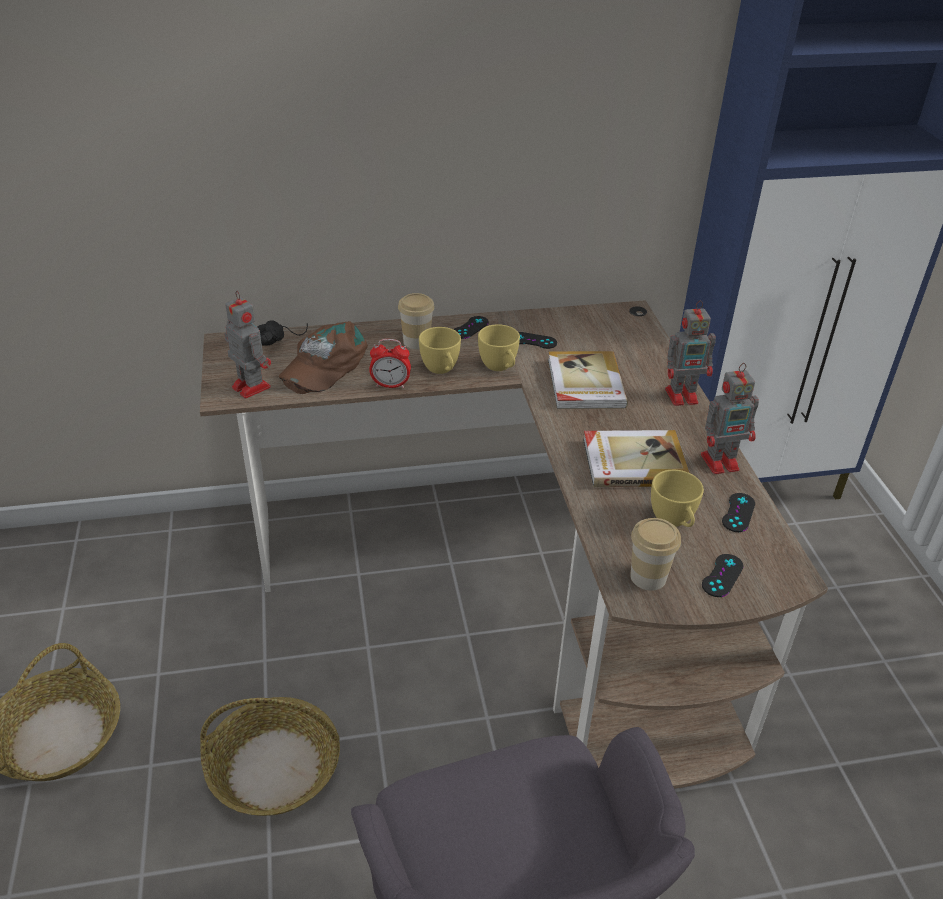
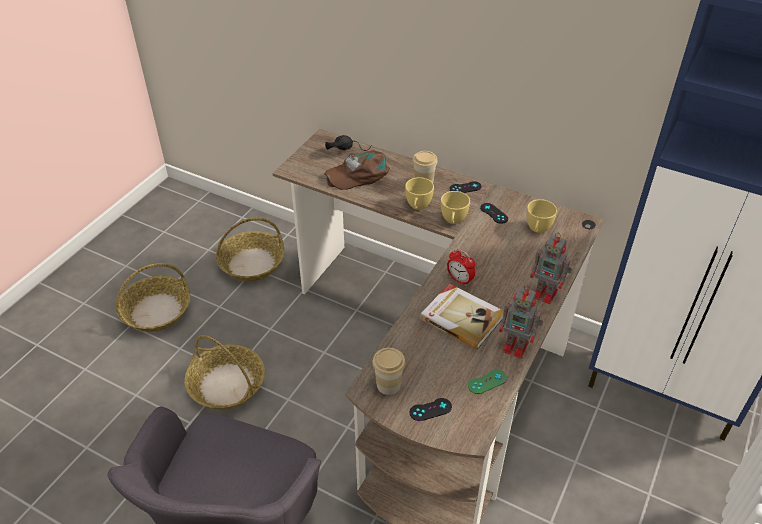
camera: 40 degrees right, 5 degrees up
toy robot [224,291,271,399] -> none
alarm clock [369,339,411,388] -> alarm clock moved to [447,249,475,286]
book [548,351,628,409] -> none
yellow cup [651,470,704,527] -> yellow cup moved to [527,199,557,233]
black game controller [722,493,755,532] -> green game controller [468,369,507,394]
none -> basket [216,217,284,282]

